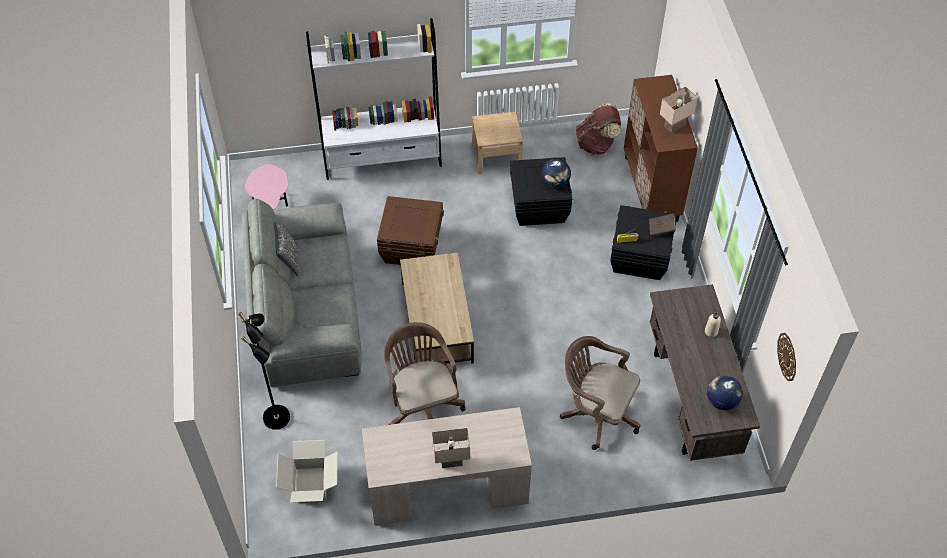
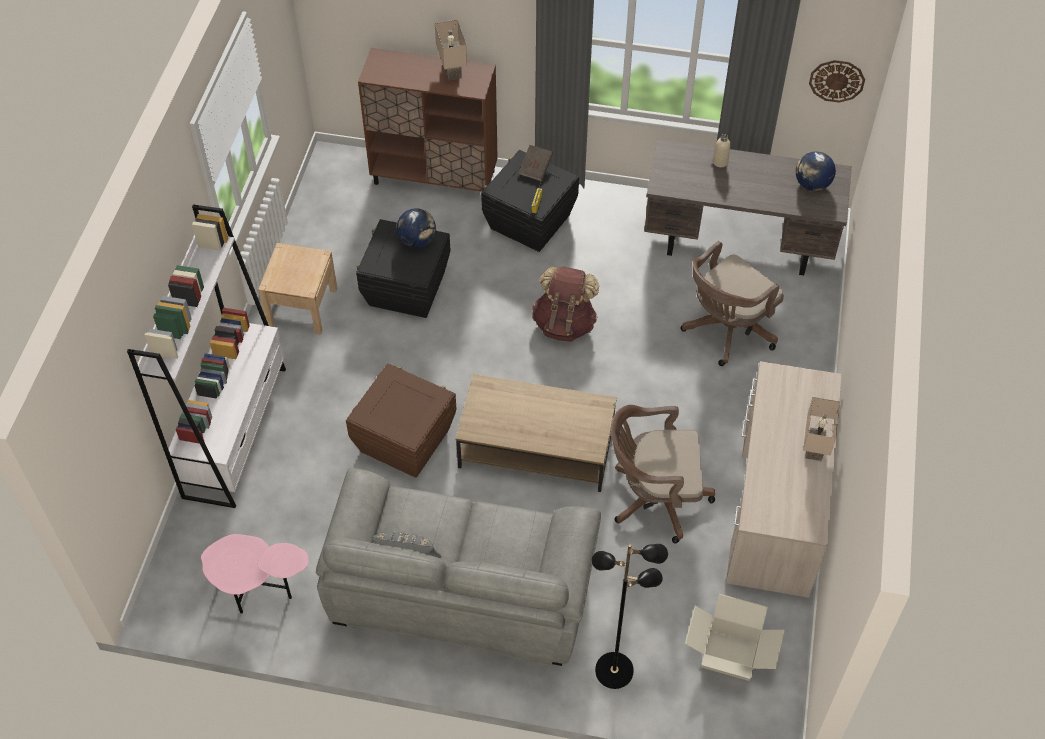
camera: 70 degrees left, 0 degrees up
brown backpack [576,103,621,155] -> brown backpack moved to [532,266,599,342]

